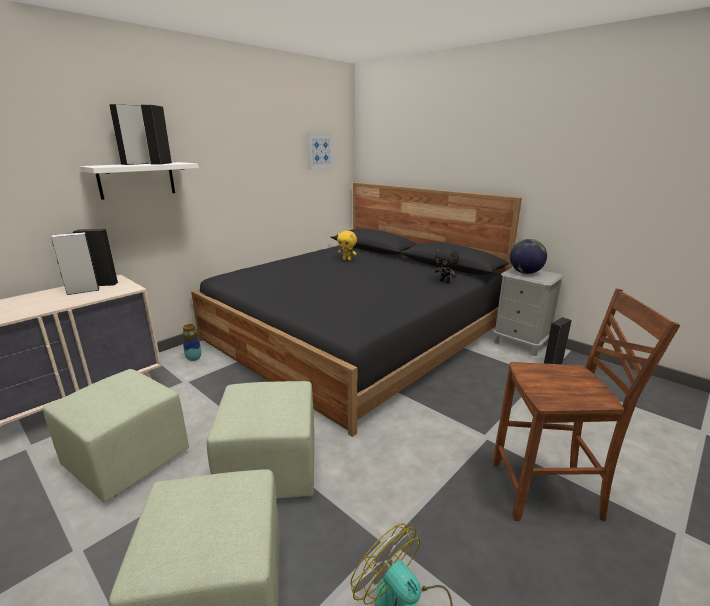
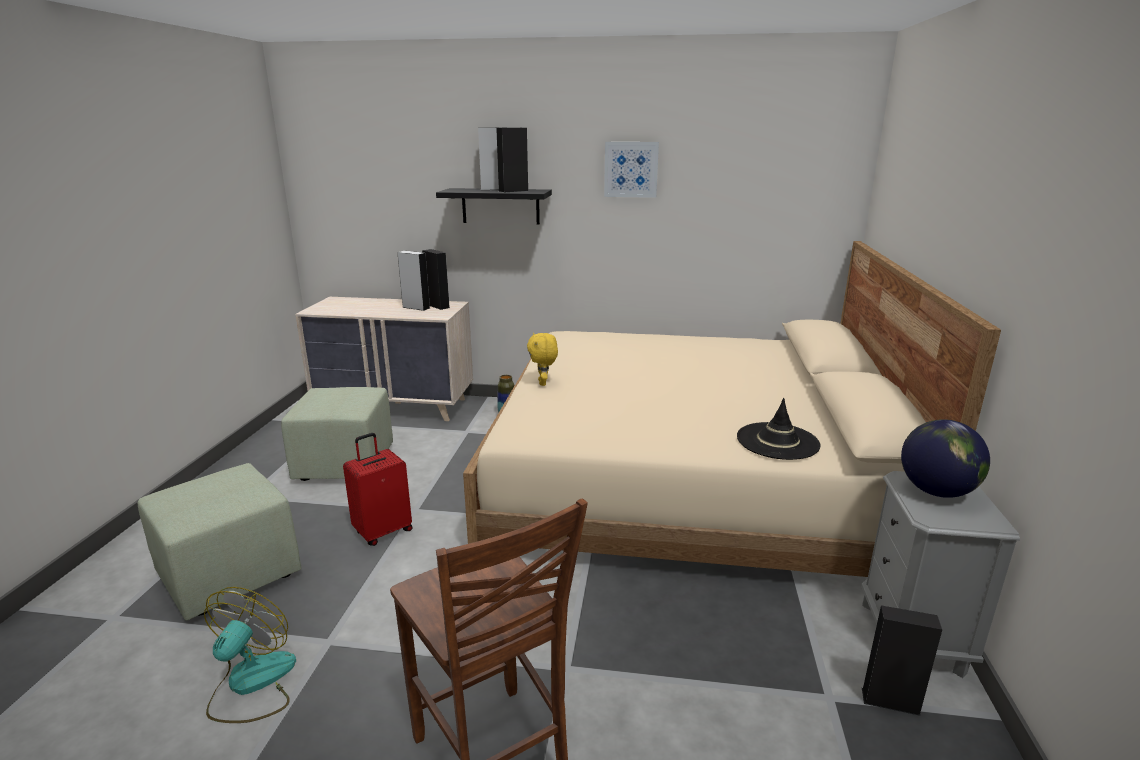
camera: 55 degrees right, 0 degrees up
white shelf [80,162,199,200] -> black shelf [436,188,552,225]
black bed [191,182,522,437] -> beige bed [463,241,1001,577]
green ottoman [207,381,314,499] -> red suitcase [343,433,413,546]
picture [307,133,334,169] -> picture moved to [604,142,659,198]
yellow plush toy [337,231,357,261] -> yellow plush toy moved to [527,333,558,386]
black plush toy [435,247,459,283] -> black hat [737,398,820,460]

